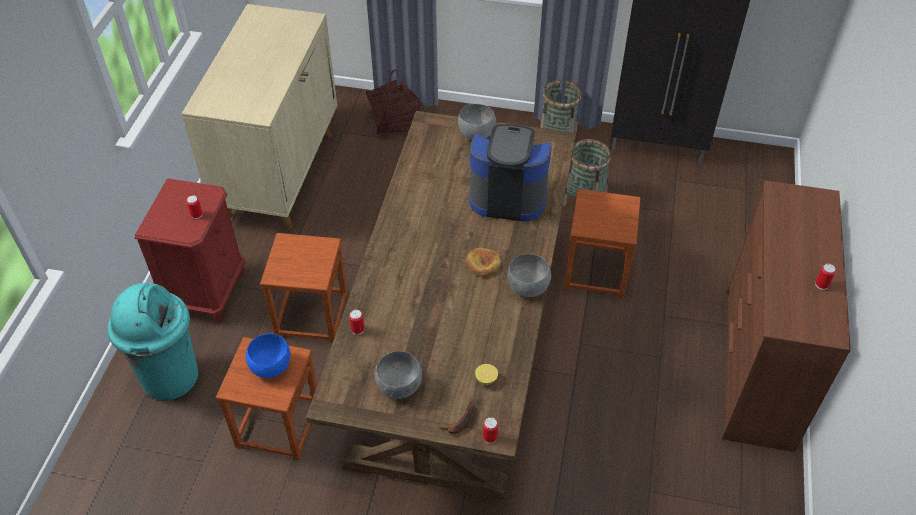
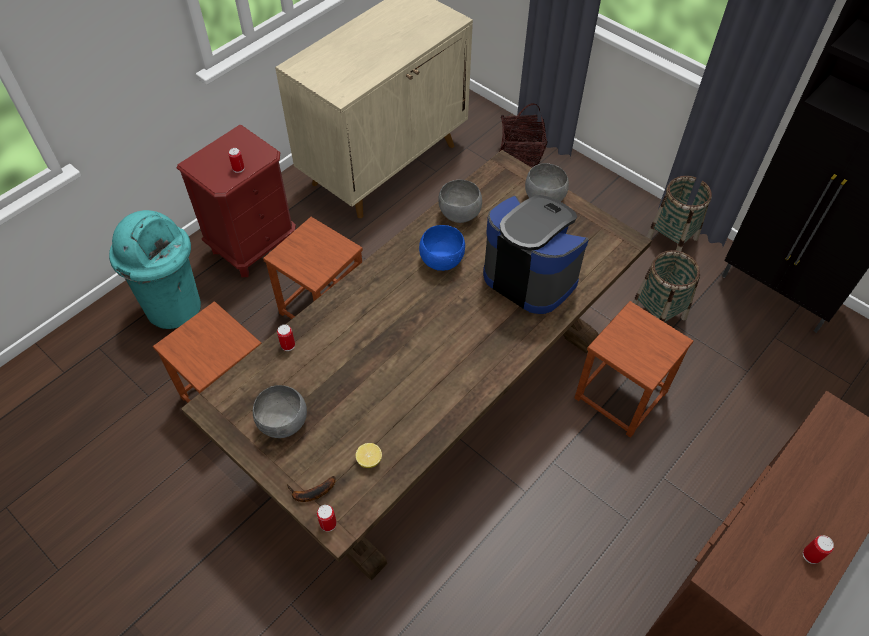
camera: 30 degrees right, 5 degrees up
blue bowl [246,334,290,378] -> blue bowl moved to [419,225,465,271]
bread [465,248,501,277] -> none
grey bowl [507,254,551,297] -> grey bowl moved to [438,179,482,223]

